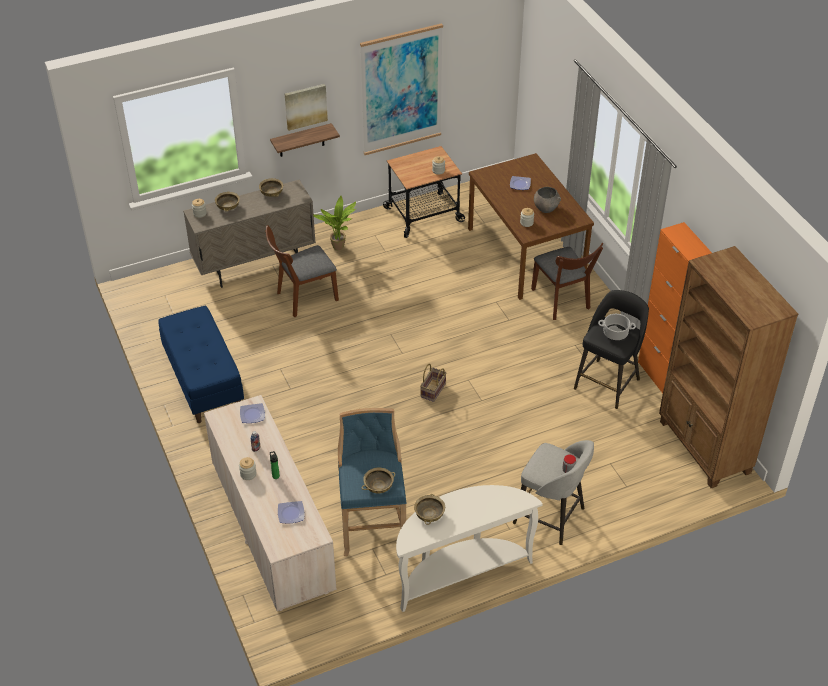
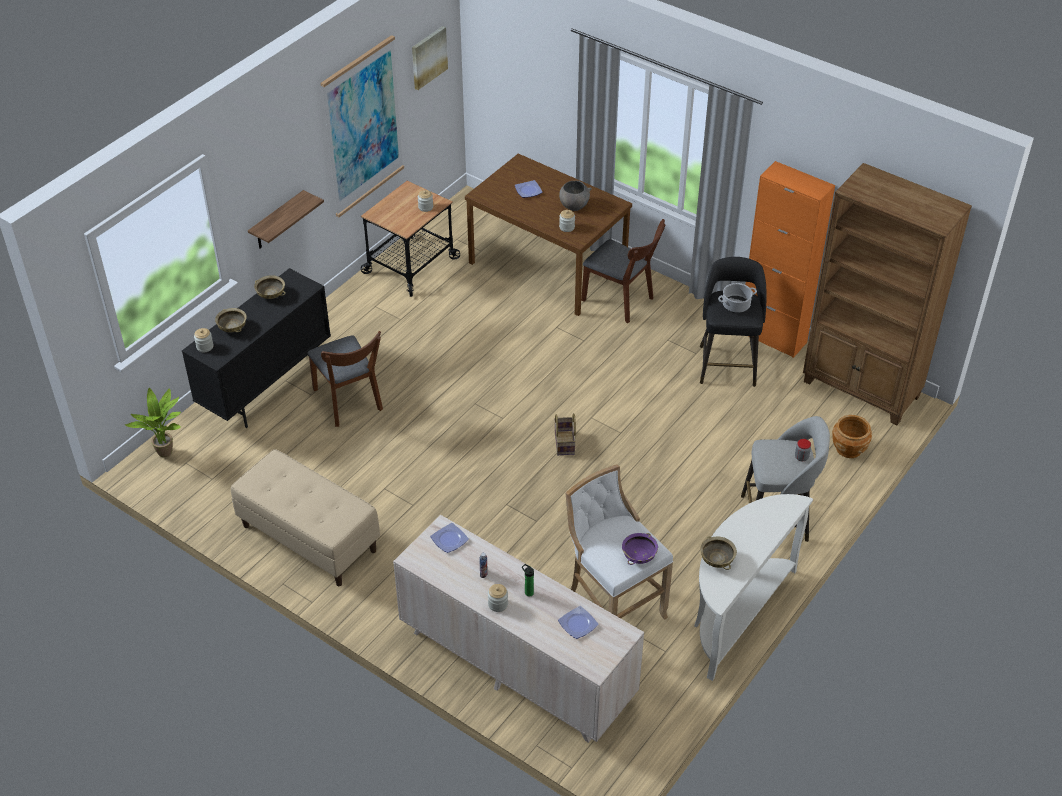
camera: 30 degrees left, 0 degrees up
blue bench [159,306,244,423] -> beige bench [231,449,380,586]
beige cabinet [183,180,316,288] -> black cabinet [182,268,331,428]
brown chair [265,225,339,317] -> brown chair turned 60 degrees counterclockwise [307,331,383,427]
picture [285,84,328,131] -> picture moved to [412,26,448,90]
potted plant [314,196,356,250] -> potted plant moved to [125,388,181,457]
blue stool [338,408,406,556] -> white stool [565,465,673,620]
beige bowl [362,468,395,494] -> purple bowl [622,533,658,565]
none -> brown planter [832,415,872,458]

